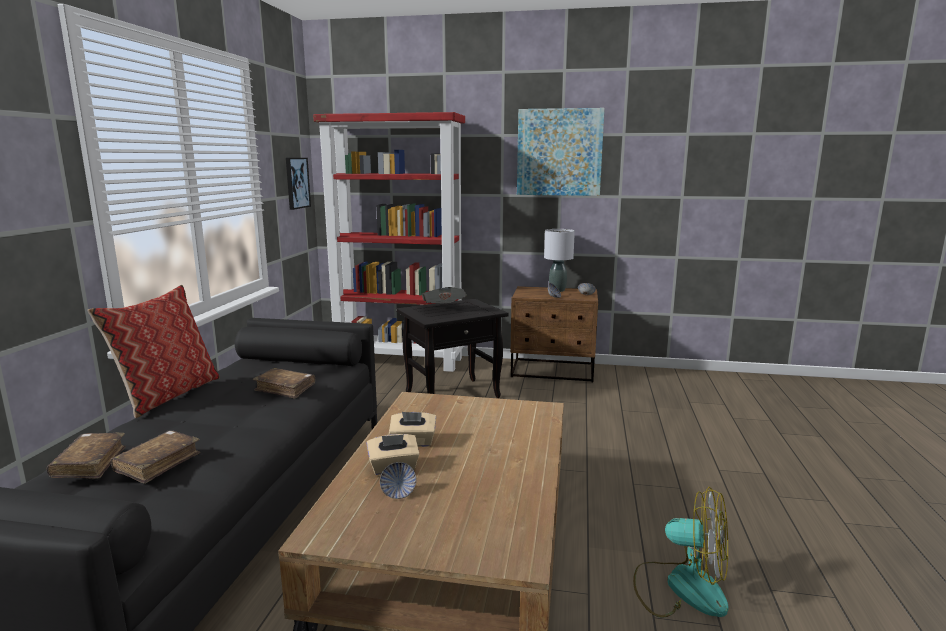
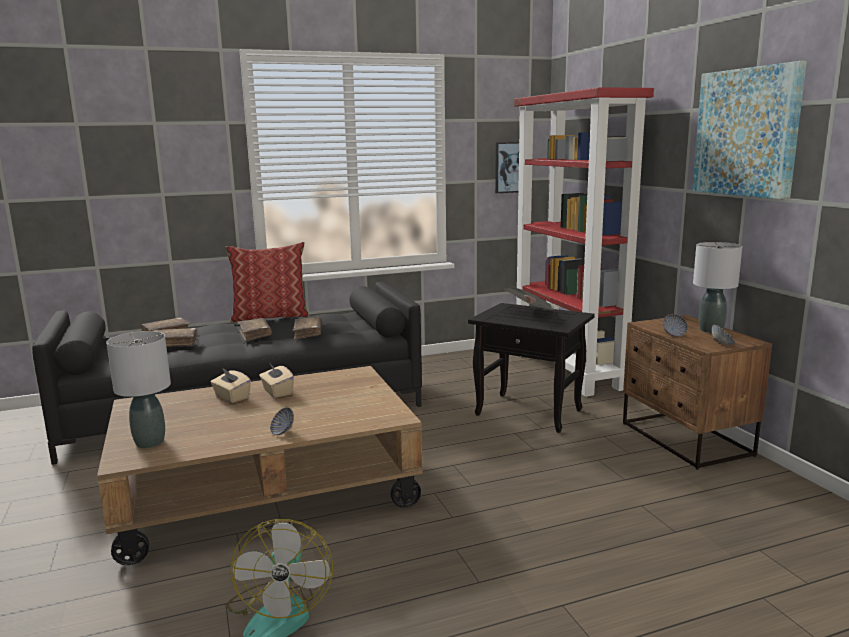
camera: 60 degrees right, 0 degrees up
bowl [380,462,416,499] -> bowl moved to [270,407,294,435]
none -> grey table lamp [106,331,171,448]
none -> brown book [238,318,272,342]

